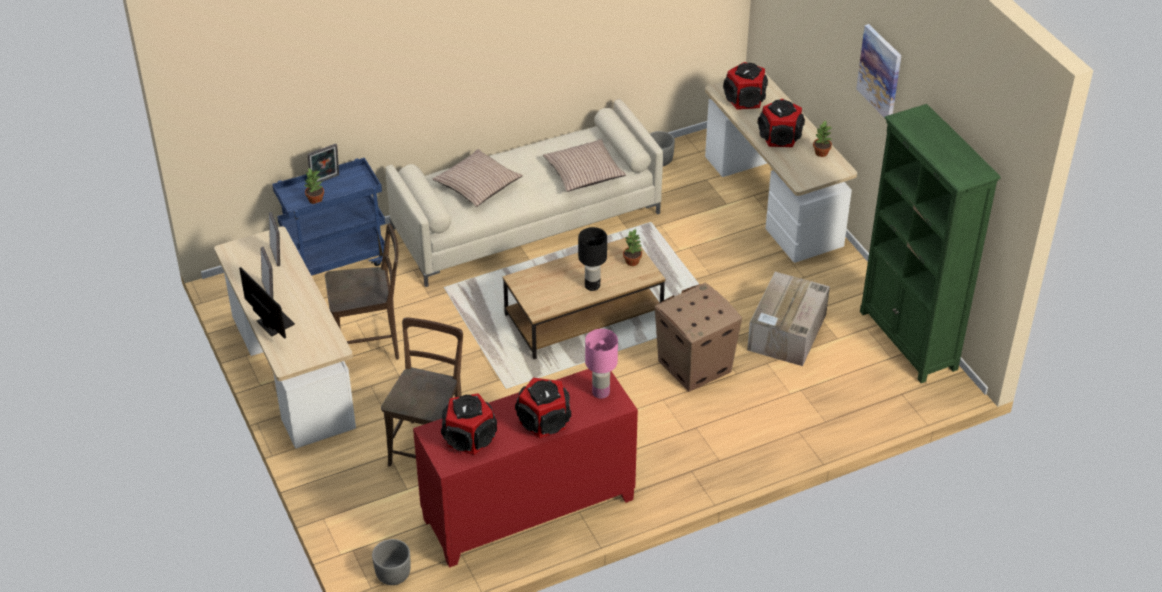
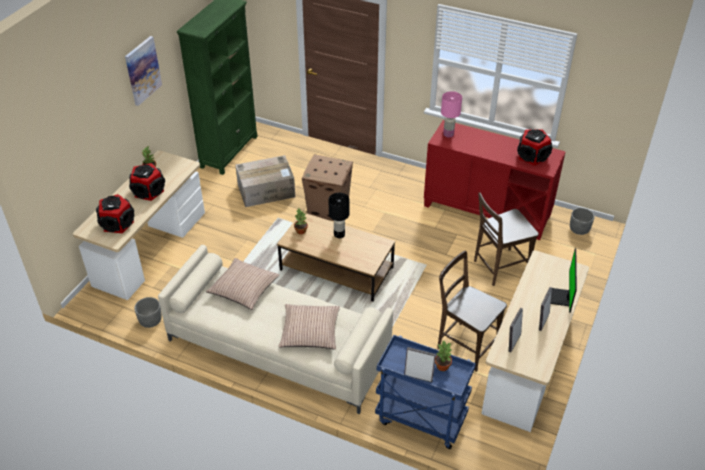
camera: 130 degrees left, 0 degrees up
speaker [515,378,571,438] -> none

